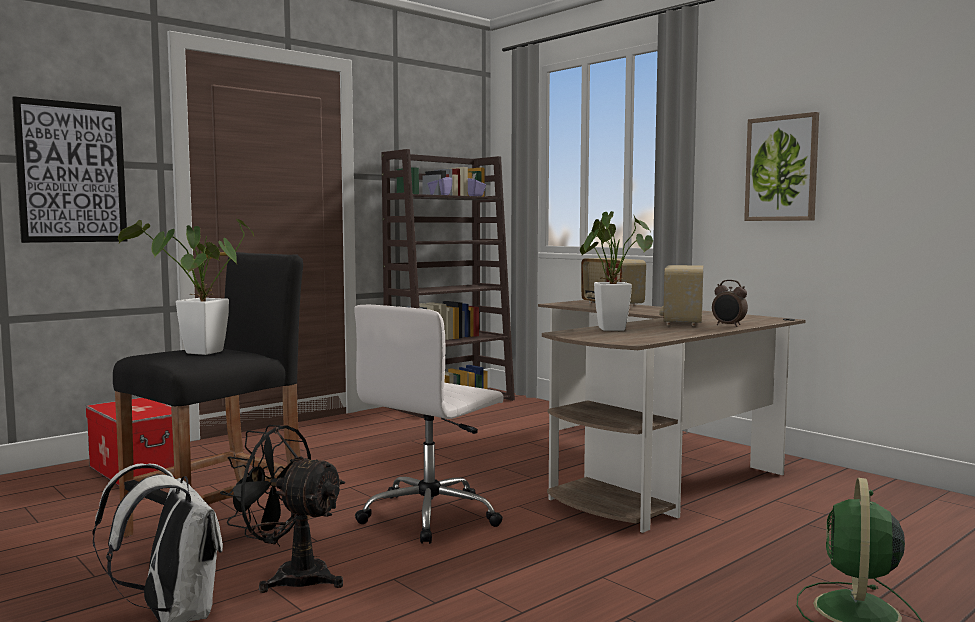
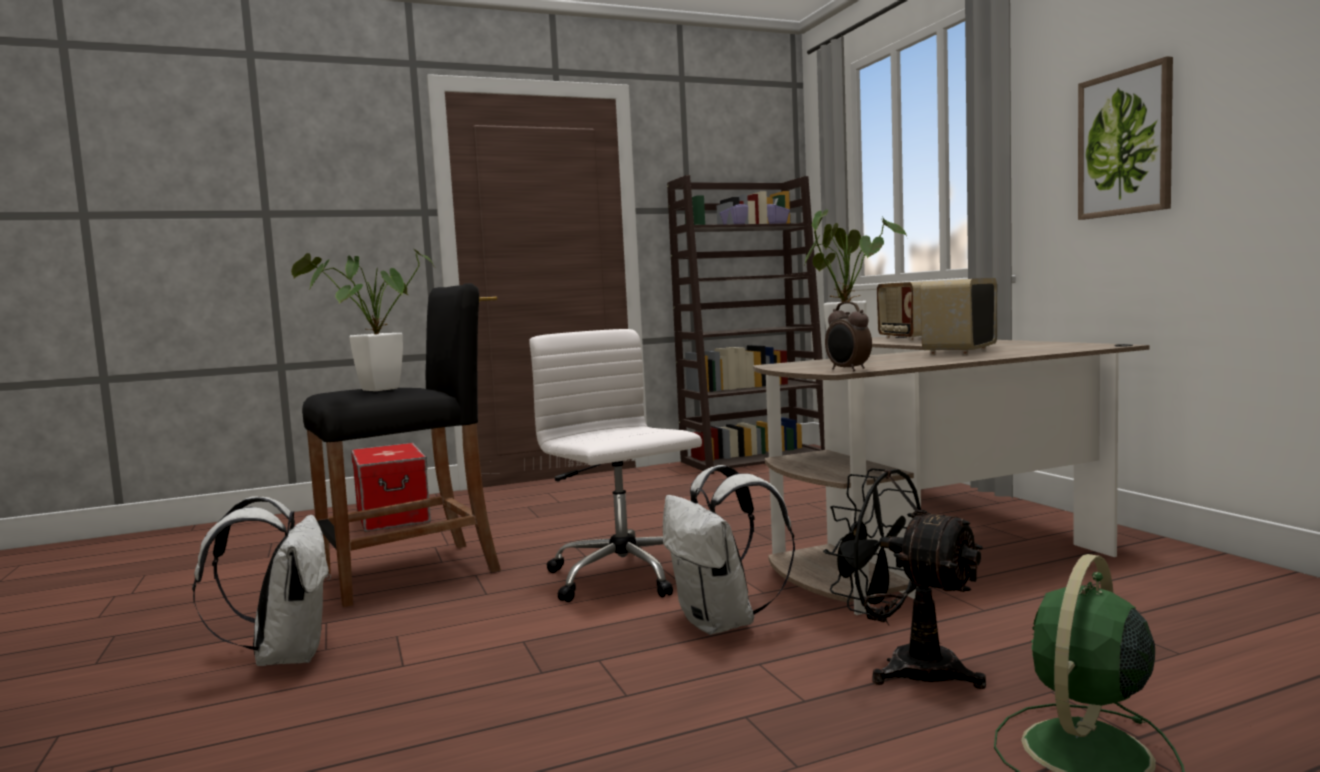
camera: 20 degrees right, 0 degrees up
picture [12,96,127,243] -> none
black fan [220,425,345,593] -> black fan moved to [823,468,986,689]
white office chair [354,304,504,544] -> white office chair turned 90 degrees clockwise [529,329,702,602]
alarm clock [712,280,748,327] -> alarm clock moved to [825,302,872,371]
none -> white backpack [663,465,795,635]

